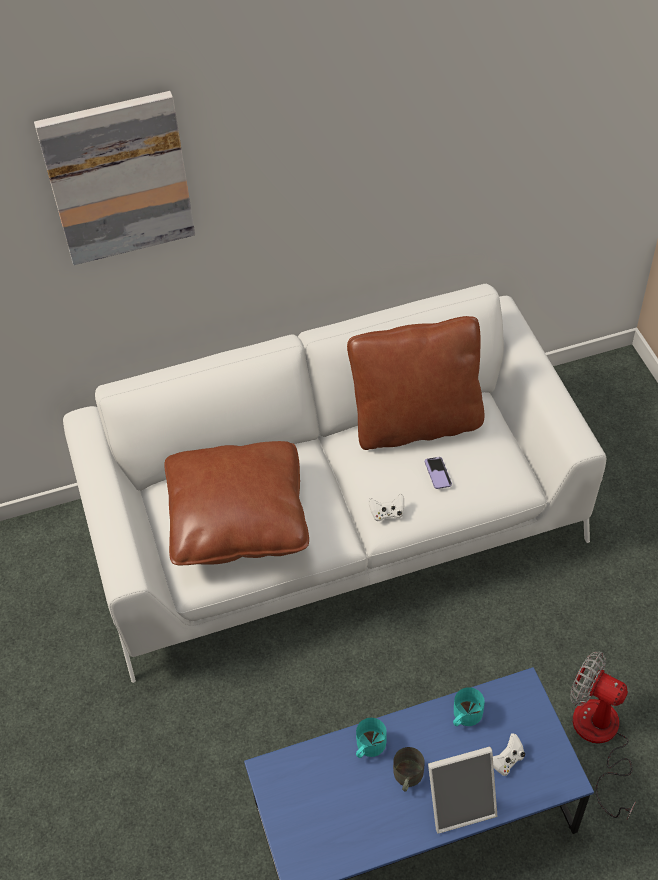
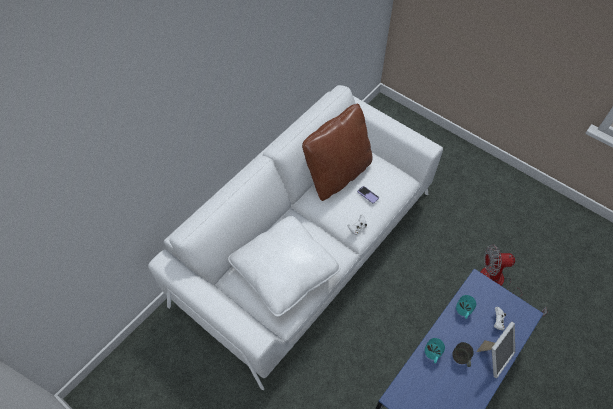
camera: 35 degrees left, 5 degrees up
picture [34,91,195,265] -> none
brown pillow [164,441,309,566] -> white pillow [228,216,341,317]

